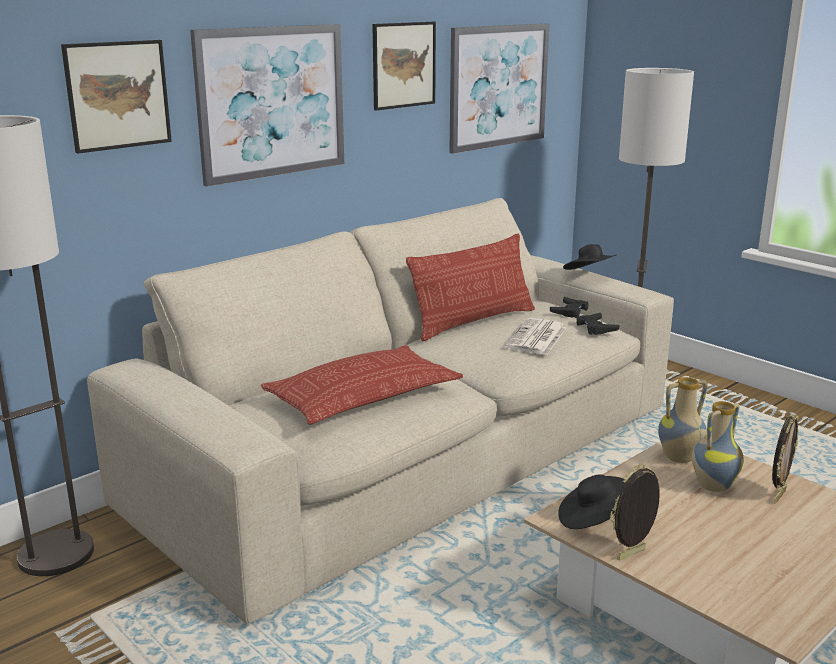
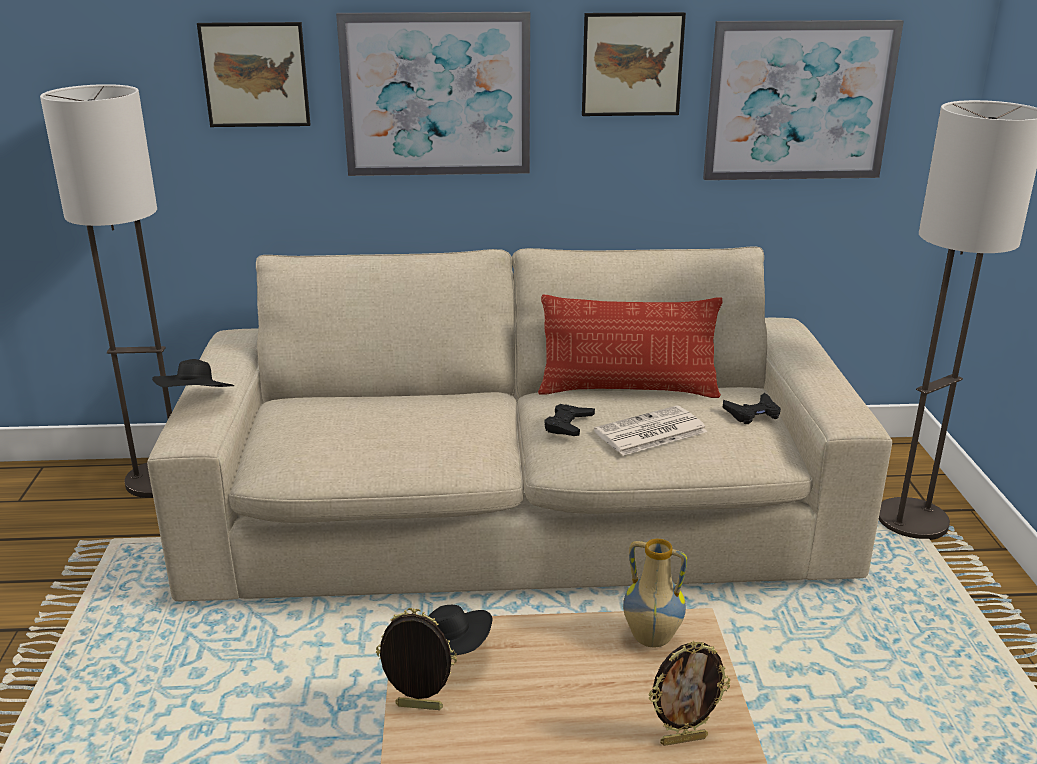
camera: 40 degrees right, 5 degrees up
pillow [261,345,463,425] -> none
black hat [563,244,616,270] -> black hat moved to [152,359,234,387]
black game controller [576,313,619,335] -> black game controller moved to [544,404,595,436]
vase [692,401,744,492] -> none

